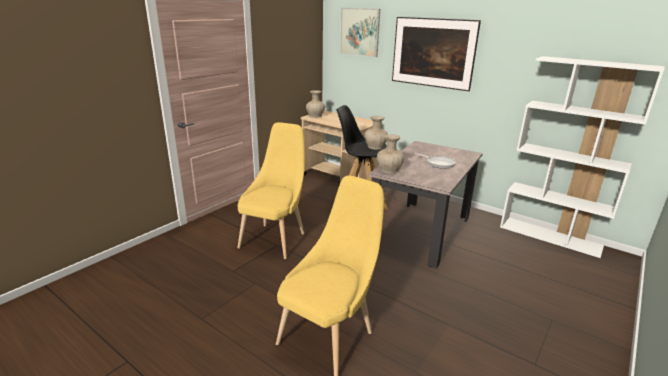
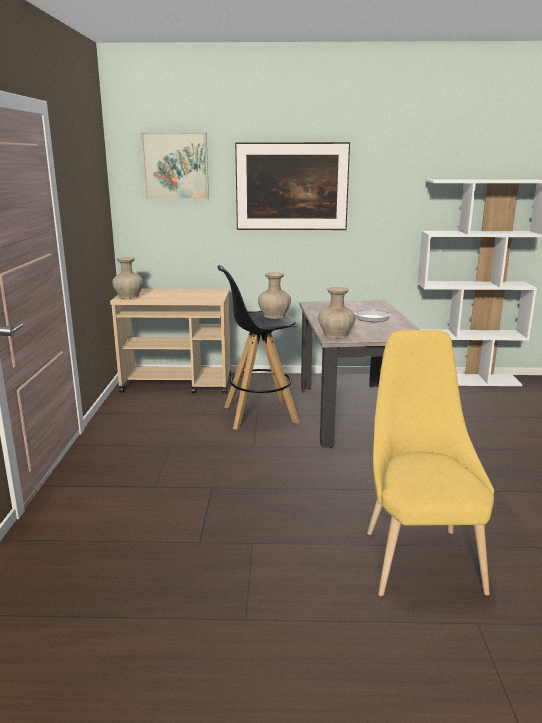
camera: 35 degrees left, 5 degrees down
yellow chair [238,122,305,259] -> none

